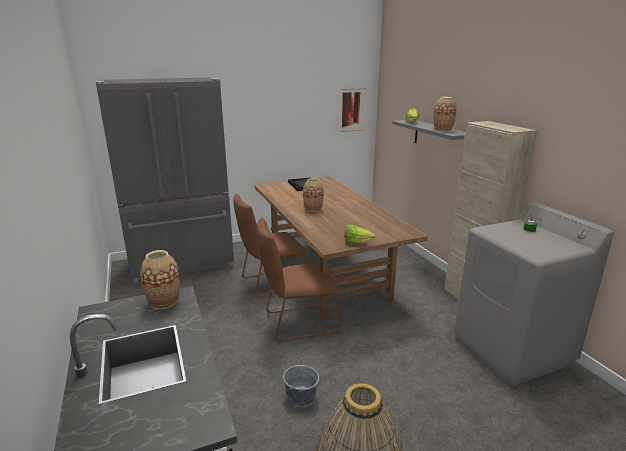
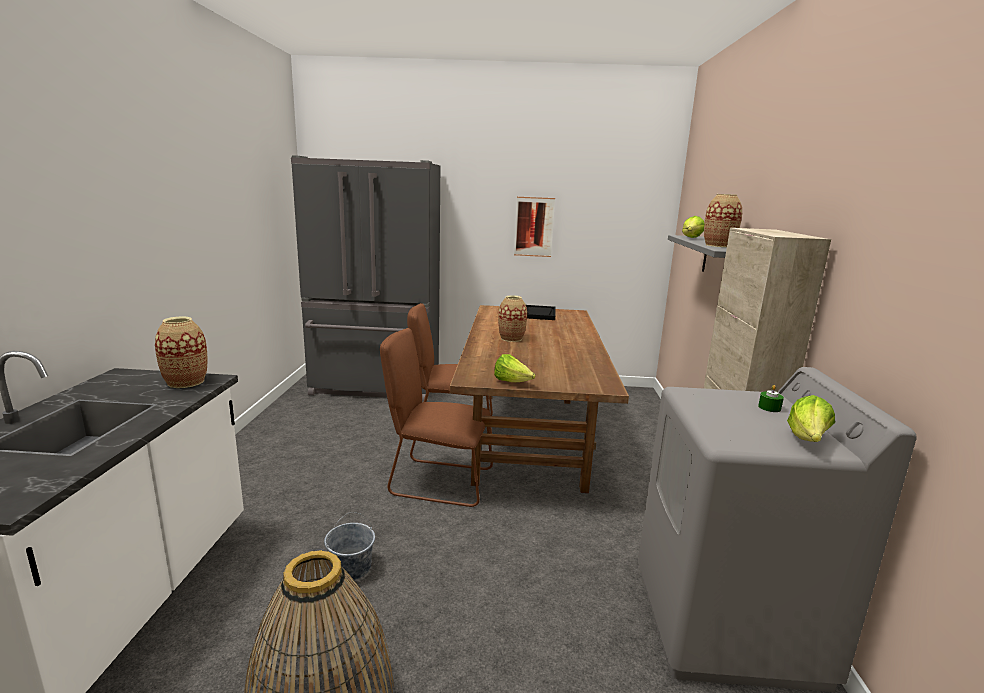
camera: 25 degrees right, 5 degrees down
picture [340,88,366,132] -> picture moved to [514,197,555,257]
none -> lettuce [787,395,835,442]

